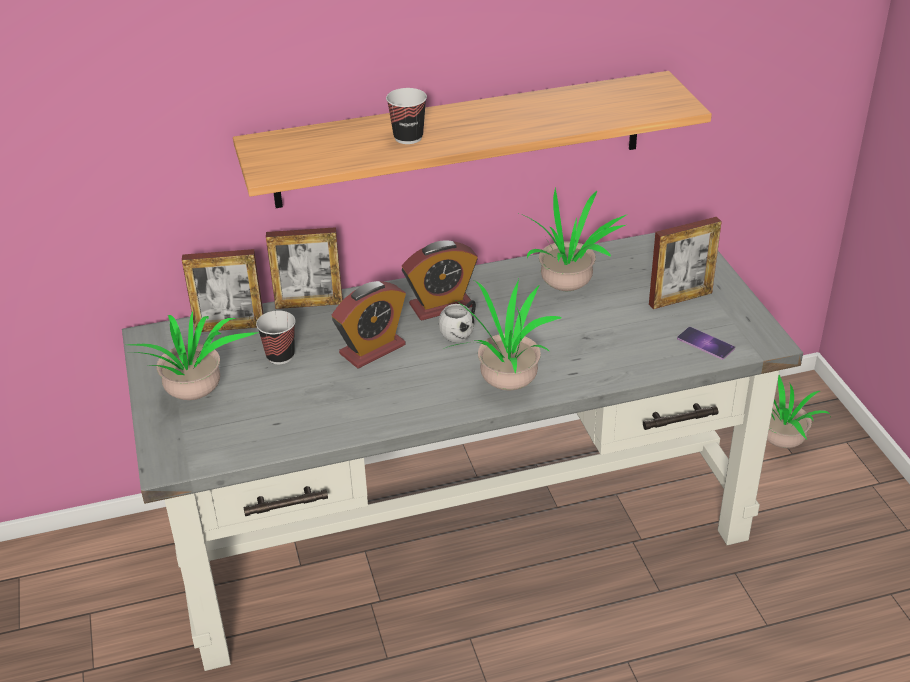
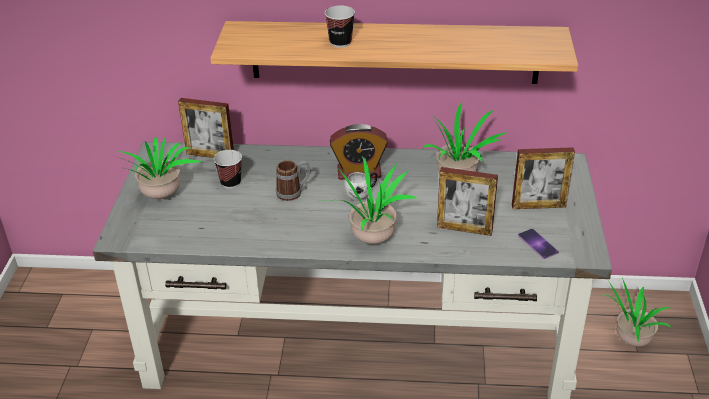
camera: 20 degrees right, 0 degrees up
picture frame [266,227,343,309] -> picture frame moved to [437,167,498,236]
alarm clock [332,281,406,369] -> mug [276,160,311,201]

